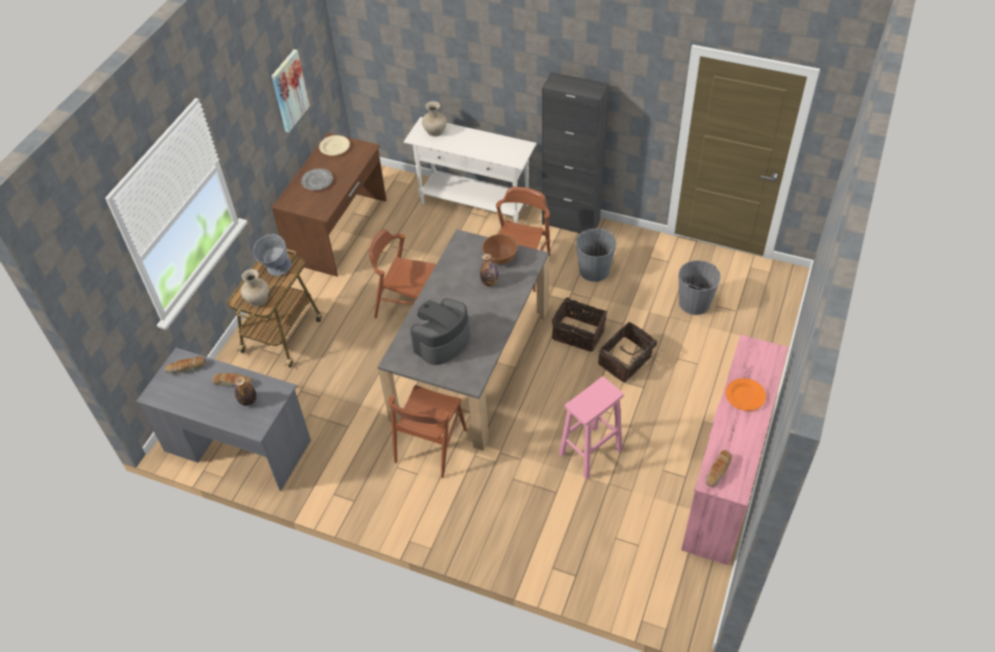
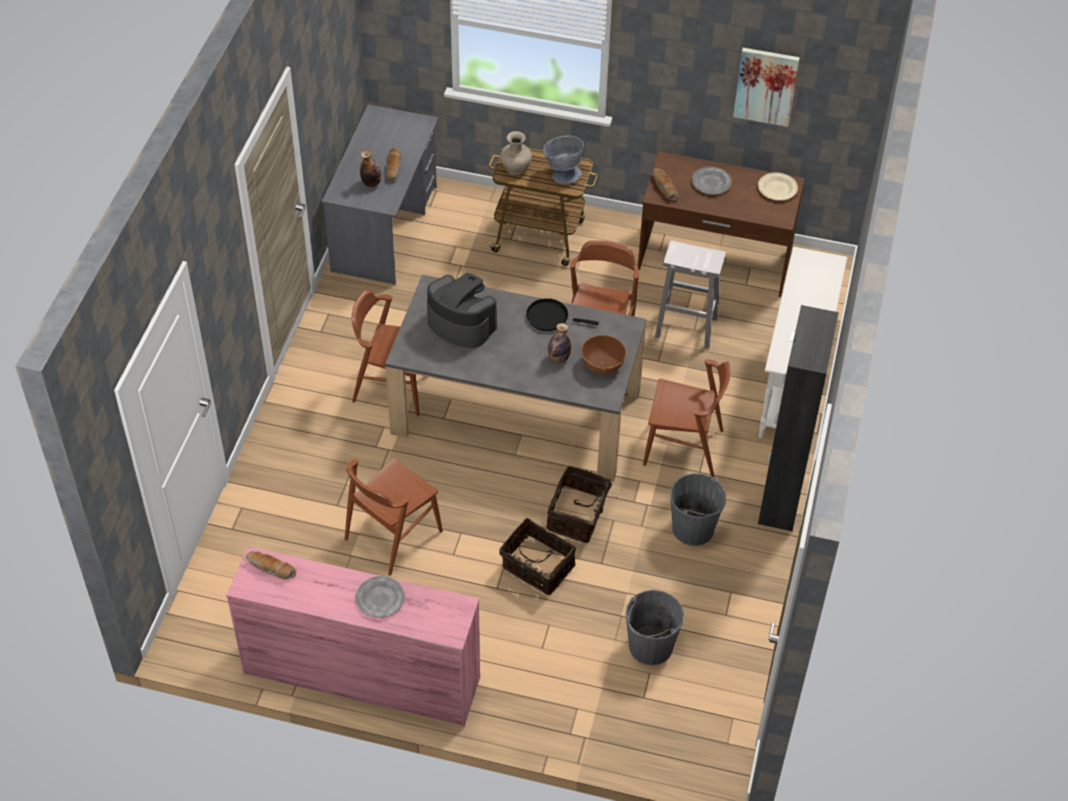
camera: 80 degrees right, 0 degrees up
bread [165,356,207,374] -> bread moved to [653,168,679,201]
beige vase [422,101,447,137] -> none
pink stool [559,376,624,480] -> brown chair [345,458,443,576]
orange plate [726,378,766,411] -> grey plate [355,576,405,618]
none -> black frying pan [526,298,599,331]
none -> white stool [655,241,726,349]

